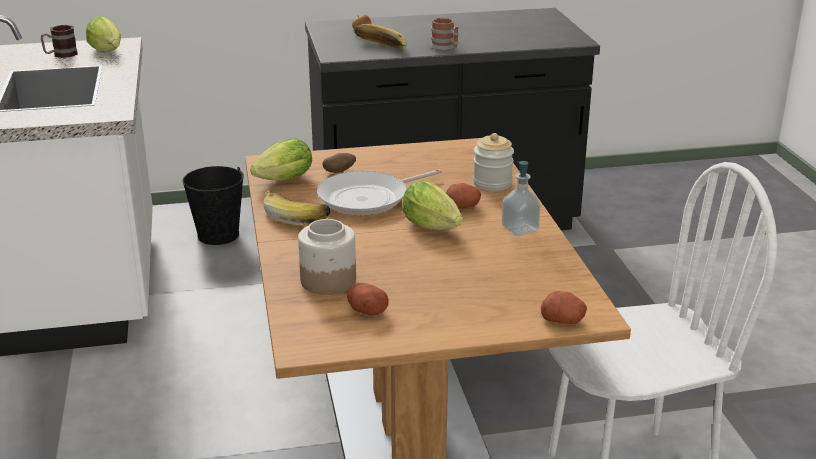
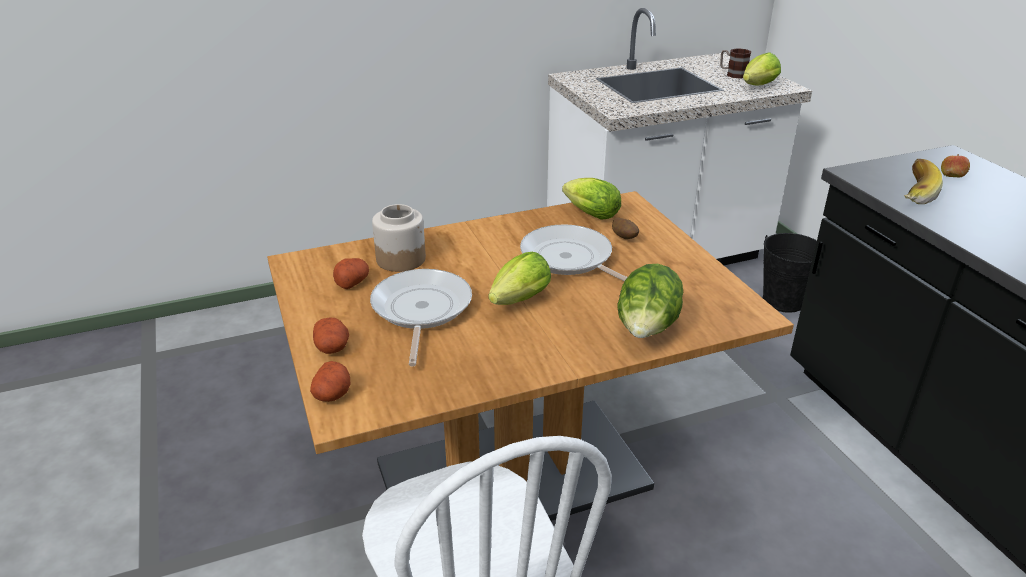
camera: 80 degrees right, 5 degrees up
banana [263,190,331,225] -> none
mug [430,18,459,50] -> none
potato [446,183,481,209] -> potato moved to [313,318,349,354]
jar [473,133,514,191] -> lettuce [617,264,683,338]
soap dispenser [502,161,541,236] -> none
none -> frying pan [370,269,472,366]

